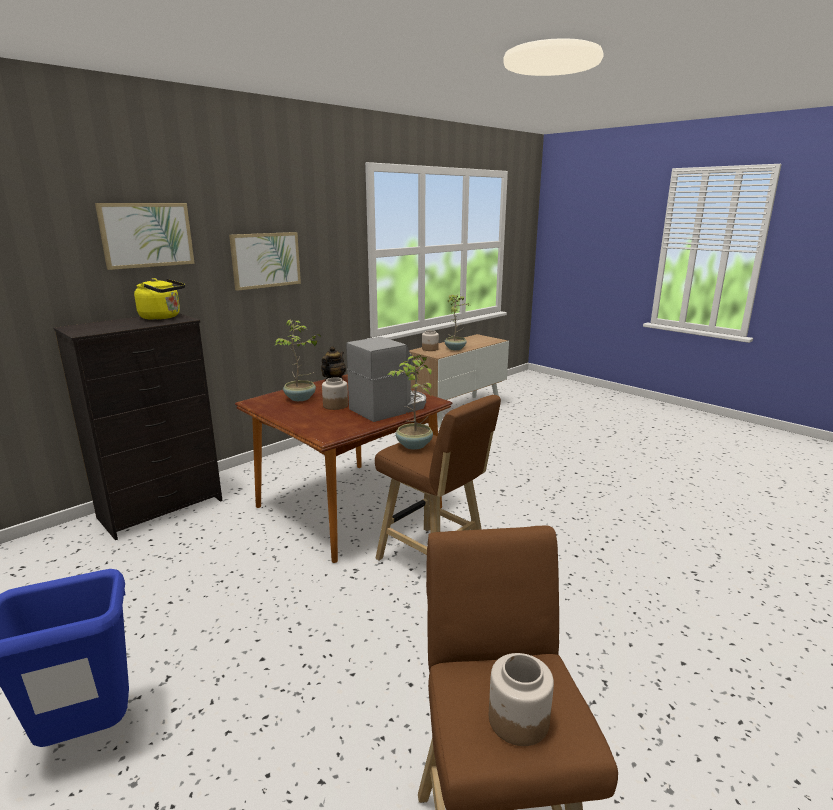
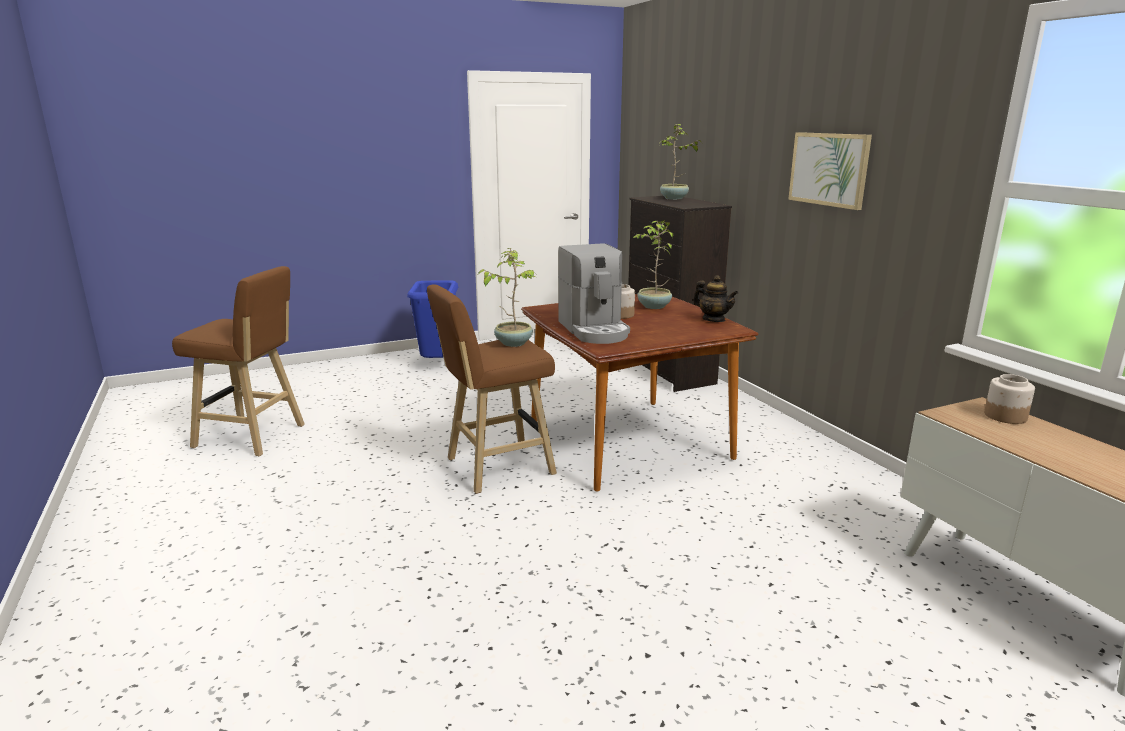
camera: 110 degrees right, 0 degrees up
picture [95,203,195,270] -> none
yellow kettle [134,278,185,320] -> none
potted plant [445,295,471,350] -> potted plant moved to [660,124,702,200]
jar [489,653,554,746] -> none

